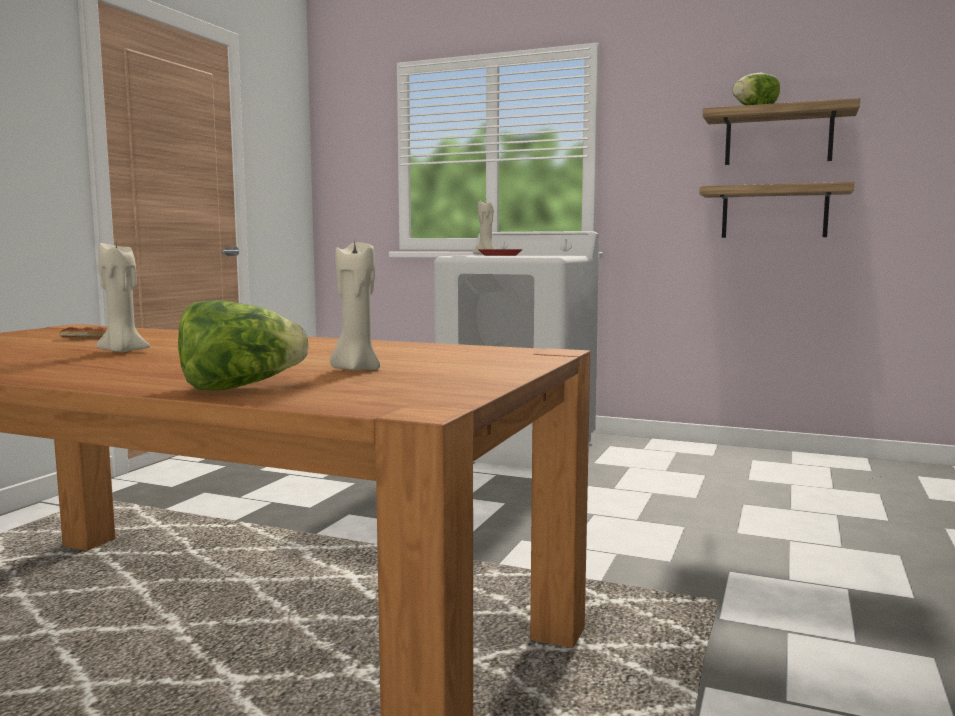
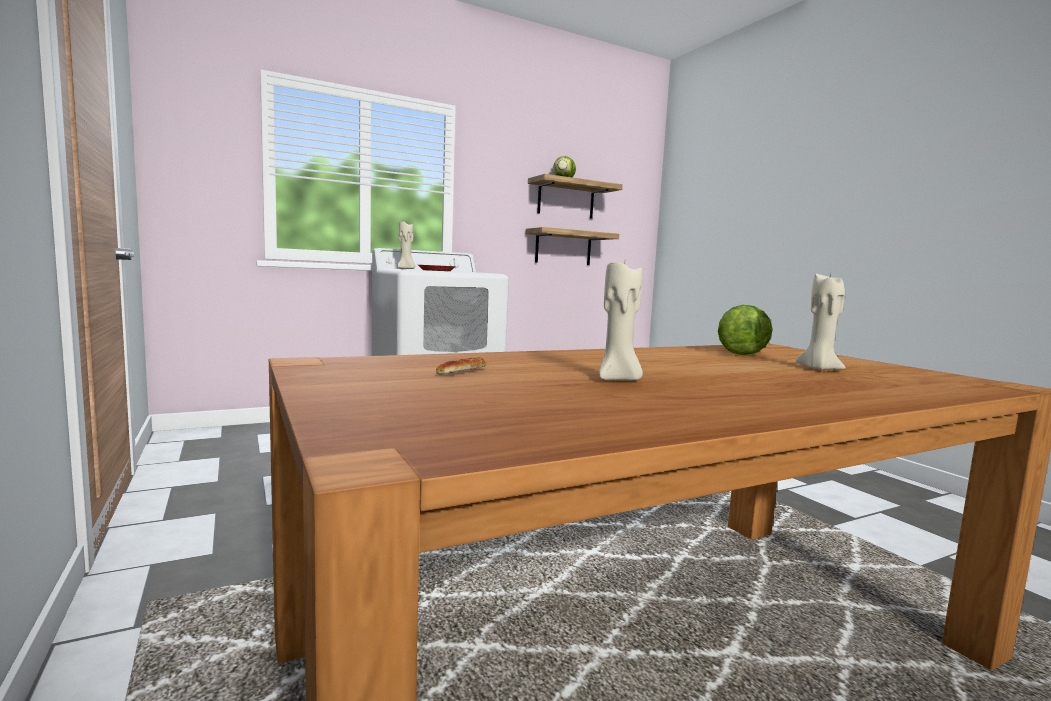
camera: 50 degrees left, 0 degrees up
lettuce [178,300,309,391] -> lettuce moved to [718,305,773,355]

